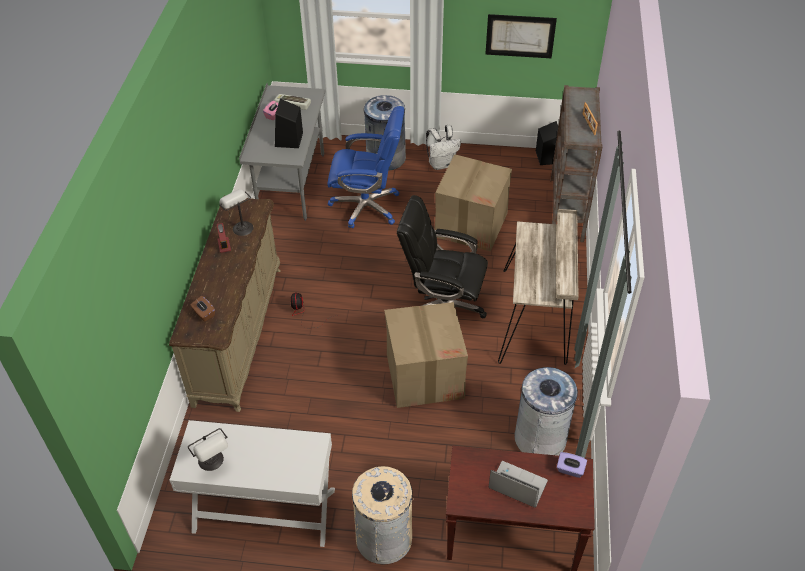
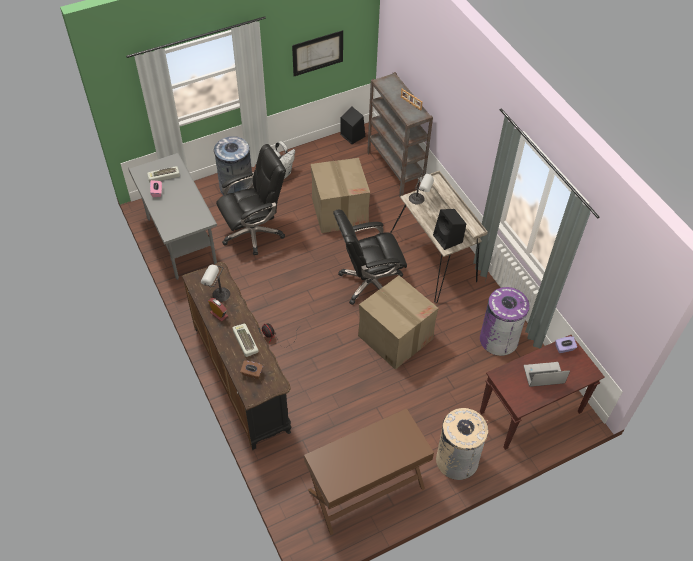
camera: 35 degrees left, 5 degrees up
beige cabinet [169,196,281,412] -> black cabinet [182,262,291,450]
white console table [169,420,335,547] -> brown console table [304,408,434,535]
table lamp [188,428,228,471] -> table lamp moved to [409,173,434,204]
black speaker [275,99,303,148] -> black speaker moved to [433,209,466,250]
blue office chair [328,106,404,228] -> black office chair [216,144,286,255]
grey trash can [514,367,579,456] -> purple trash can [480,287,530,356]
none -> keyboard [232,324,259,357]

